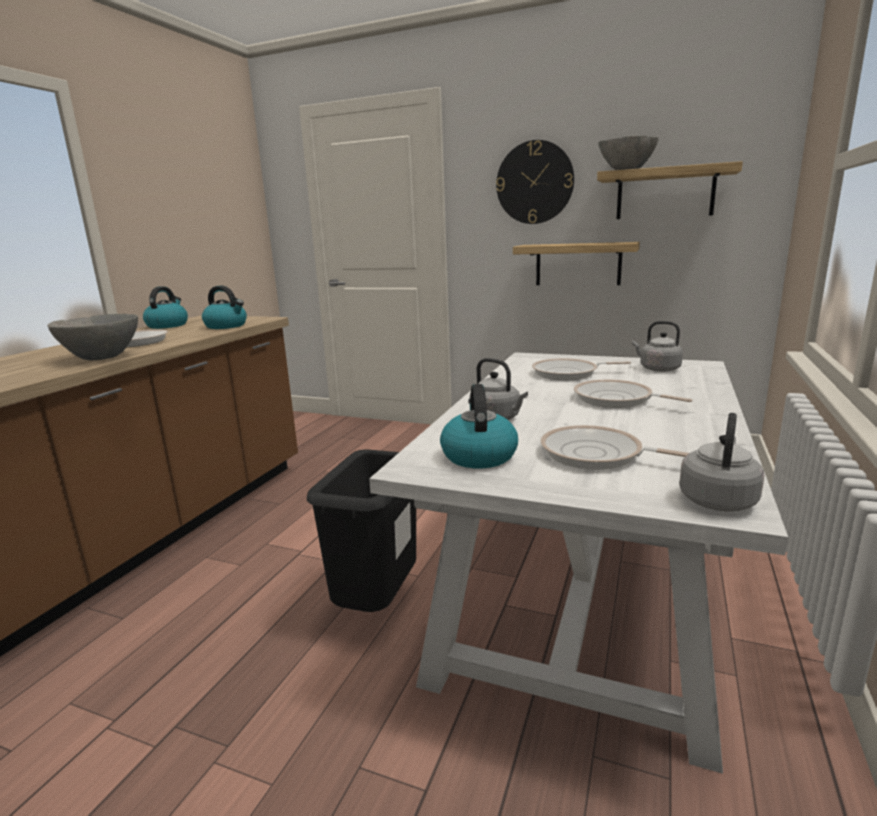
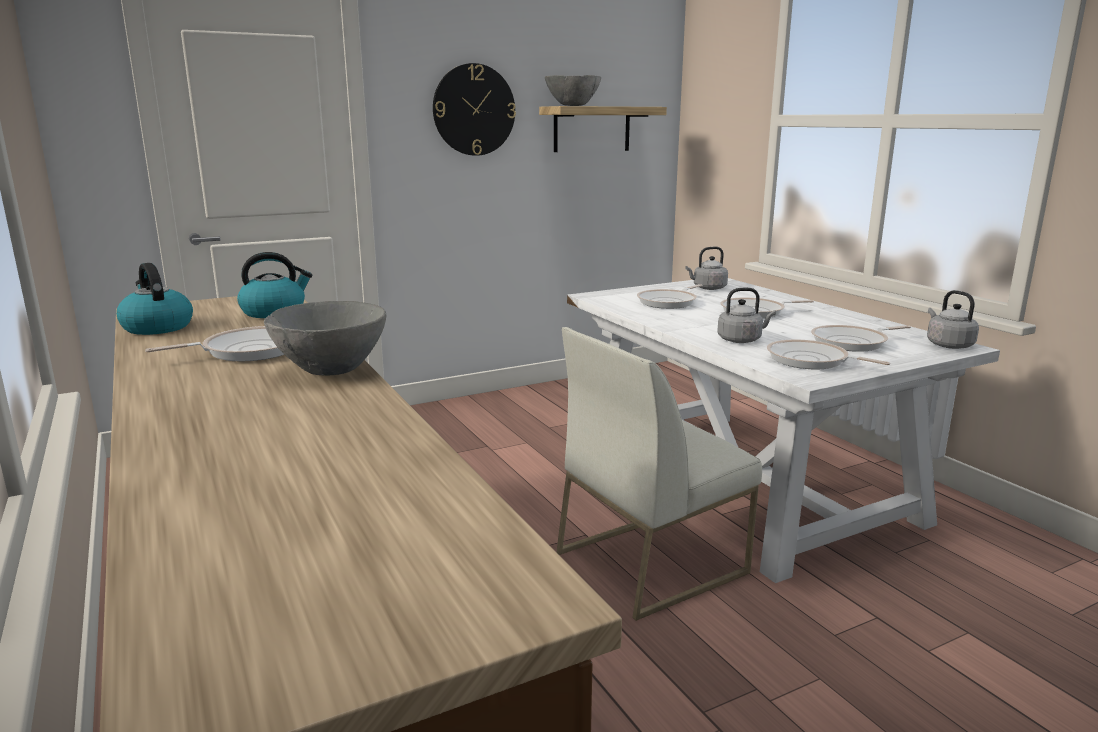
camera: 50 degrees left, 0 degrees up
black trash can [307,449,416,612] -> white chair [557,327,762,621]
kettle [440,384,518,468] -> frying pan [767,339,890,369]
shelf [513,242,640,285] -> none

